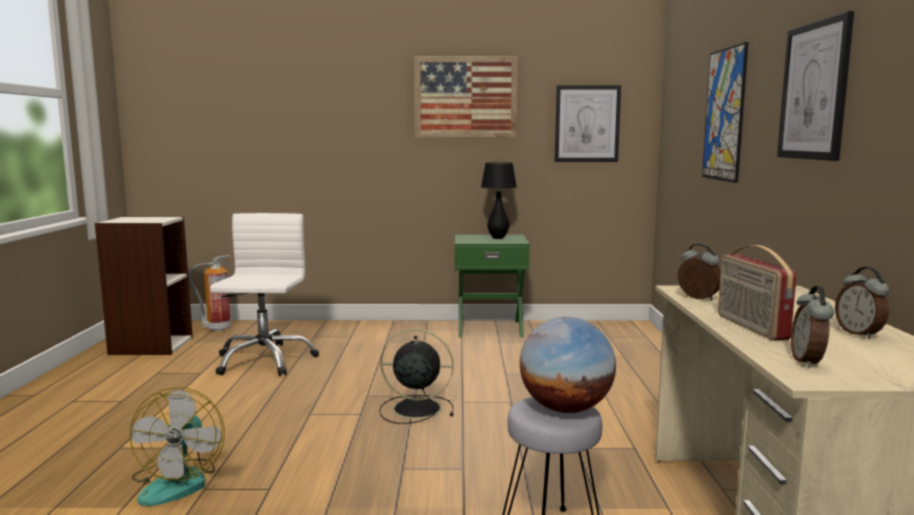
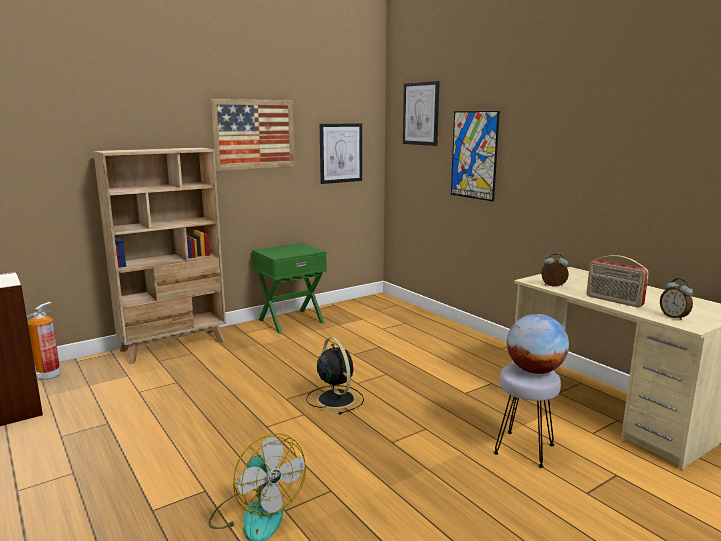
camera: 35 degrees left, 5 degrees up
white office chair [210,213,319,376] -> none
black fan [379,329,453,424] -> black fan turned 90 degrees clockwise [306,337,364,415]
black table lamp [481,162,517,239] -> none
picture [777,11,854,161] -> picture moved to [403,81,440,146]
alarm clock [835,267,889,339] -> none
none -> beige bookcase [93,147,226,364]

